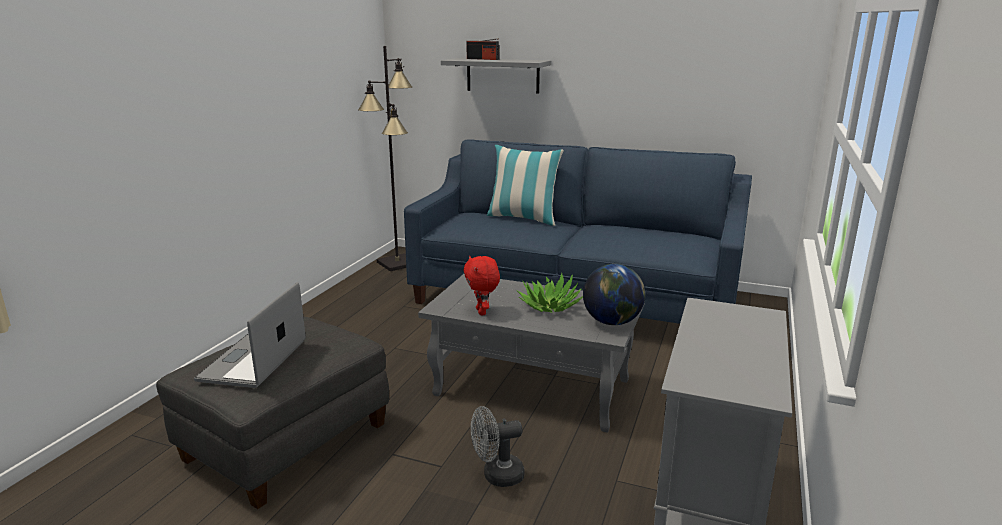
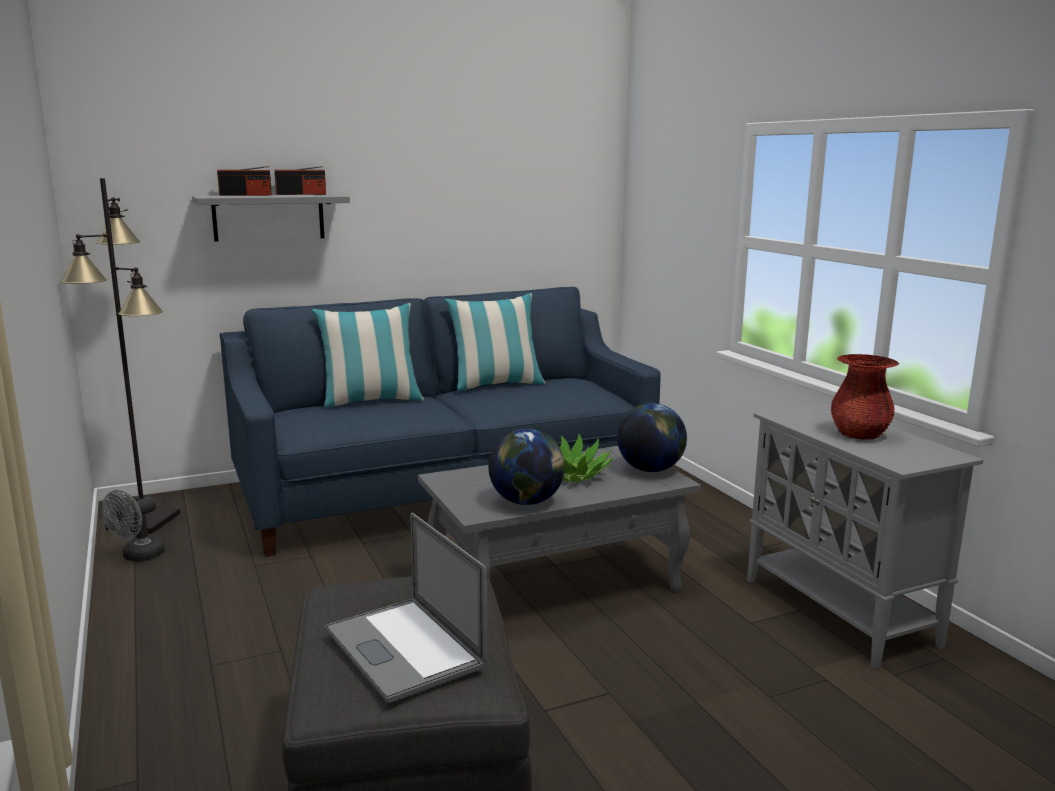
camera: 45 degrees left, 5 degrees down
red plush toy [463,256,500,316] -> globe [489,429,565,505]
grey fan [471,406,524,487] -> grey fan moved to [102,490,165,561]
none -> radio [275,166,326,195]
none -> pillow [444,293,546,391]
none -> red vase [831,354,899,439]

